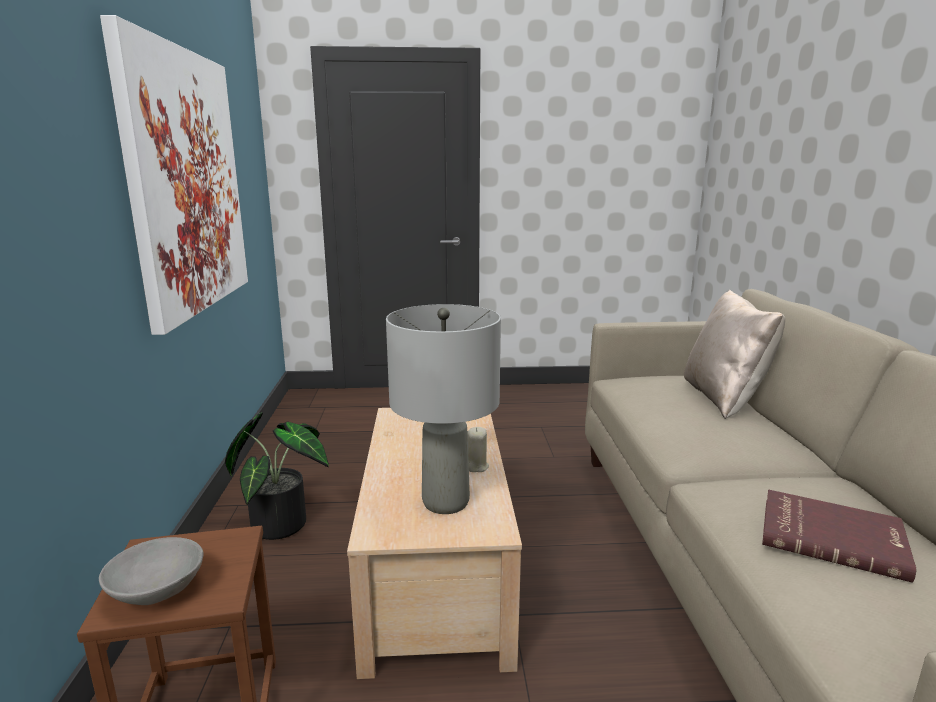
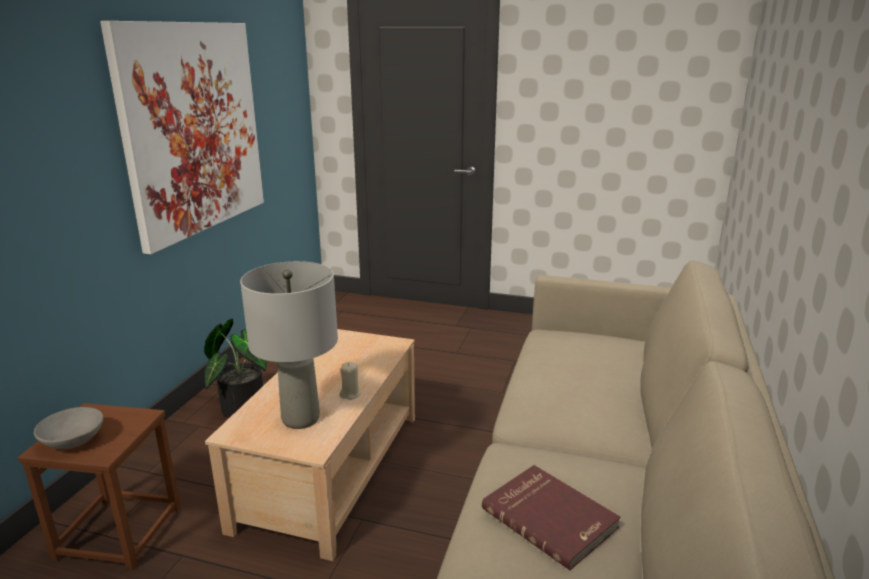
camera: 20 degrees right, 5 degrees up
beige pillow [684,290,785,419] -> none

